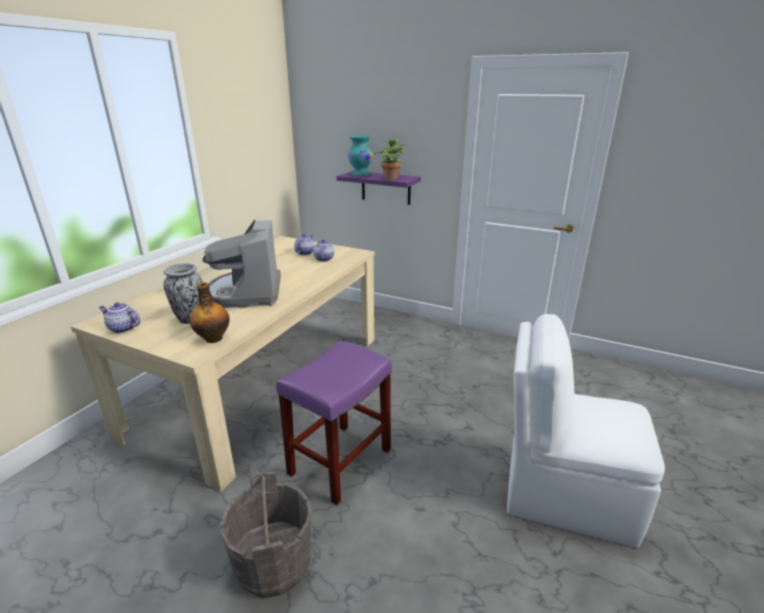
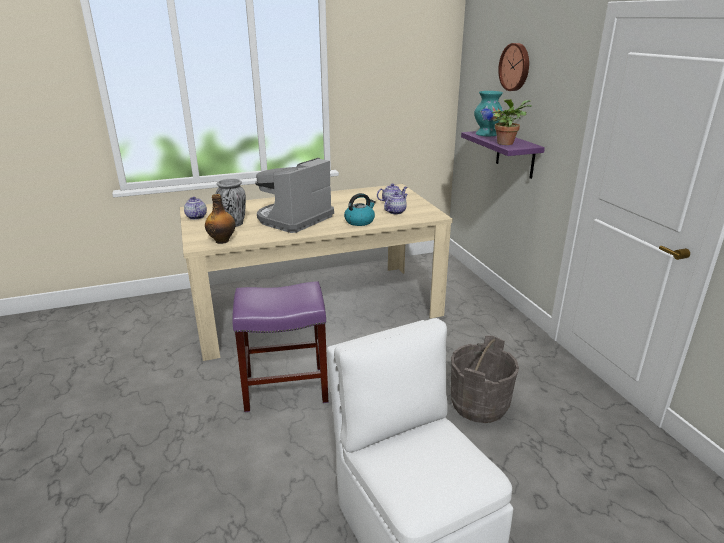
camera: 45 degrees right, 0 degrees up
grey bucket [220,472,312,598] -> grey bucket moved to [451,336,519,423]
none -> kettle [344,193,376,226]
none -> wall clock [498,43,529,91]

